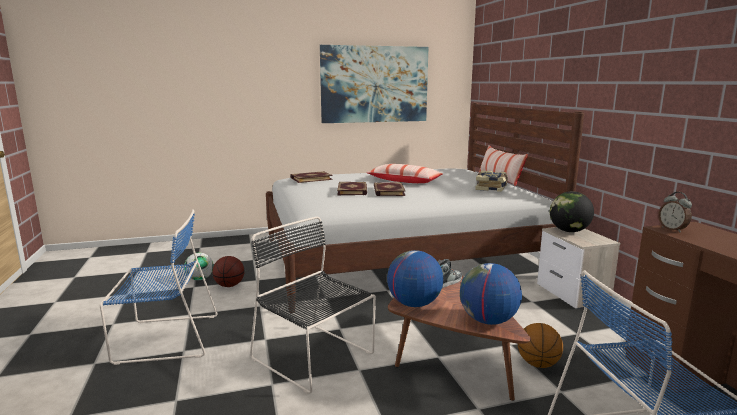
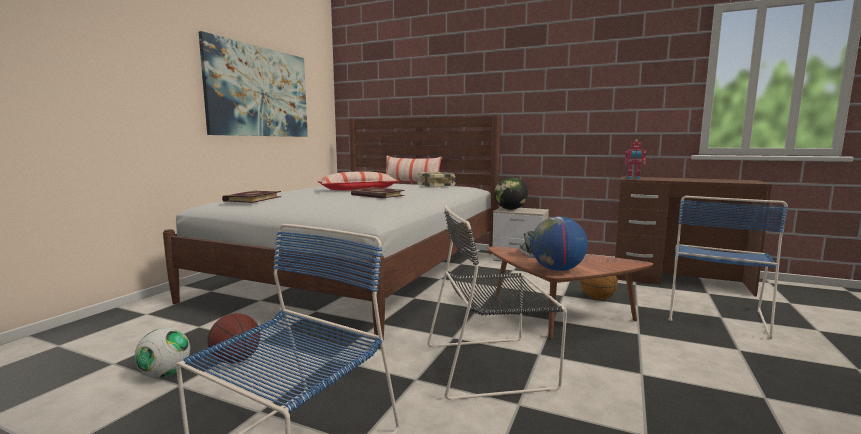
camera: 50 degrees left, 5 degrees down
book [337,182,367,195] -> none
globe [460,263,522,325] -> none
alarm clock [658,192,692,232] -> toy robot [624,139,646,179]

